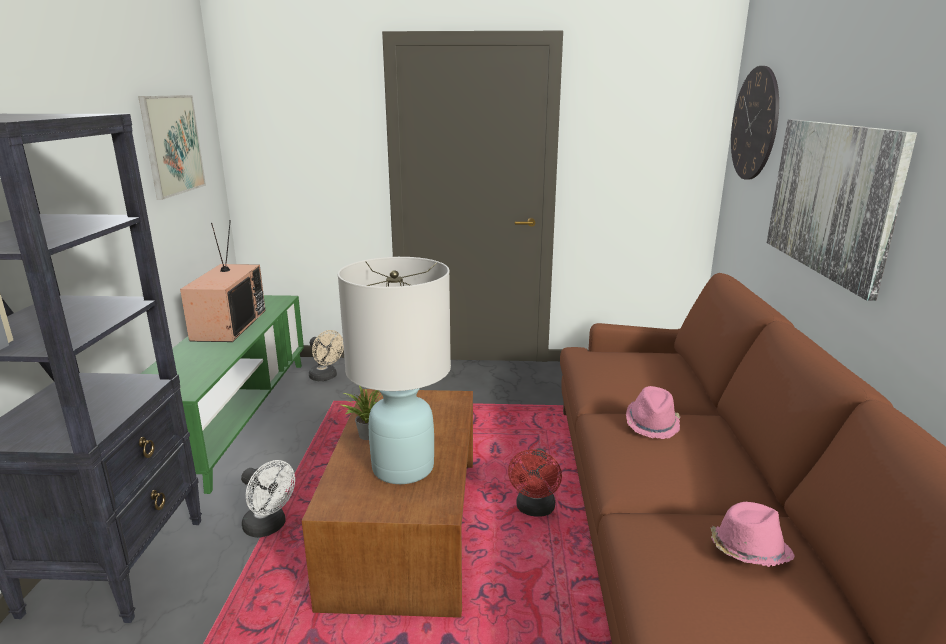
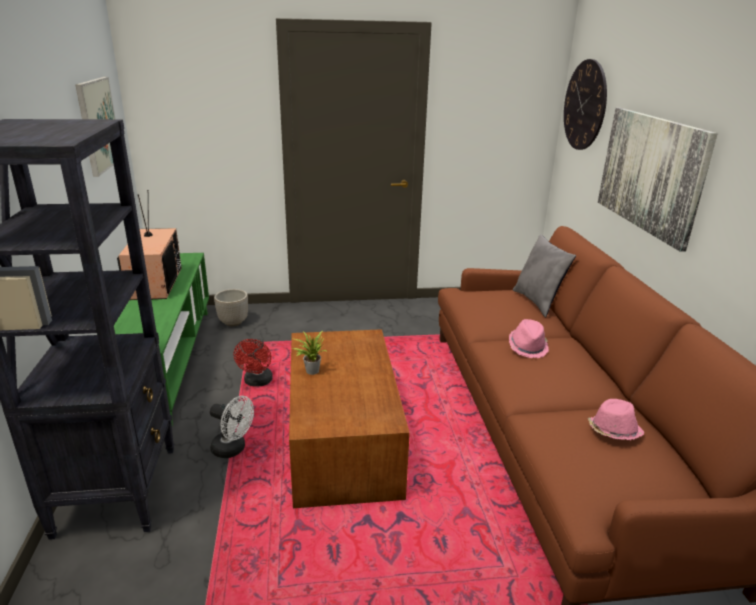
camera: 10 degrees left, 5 degrees up
beige fan [309,330,344,381] -> planter [214,289,248,326]
white table lamp [338,257,451,484] -> none
red fan [508,448,562,517] -> red fan moved to [234,339,272,387]
none -> grey pillow [513,234,576,317]

